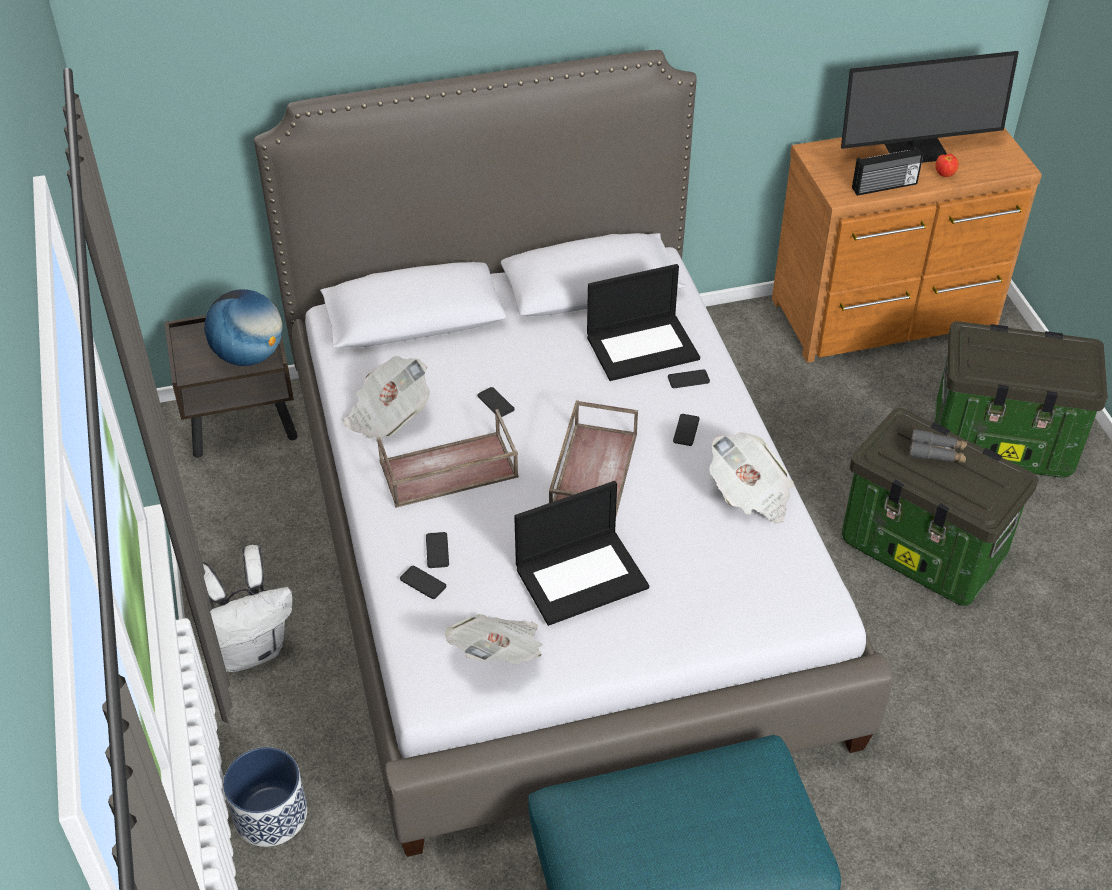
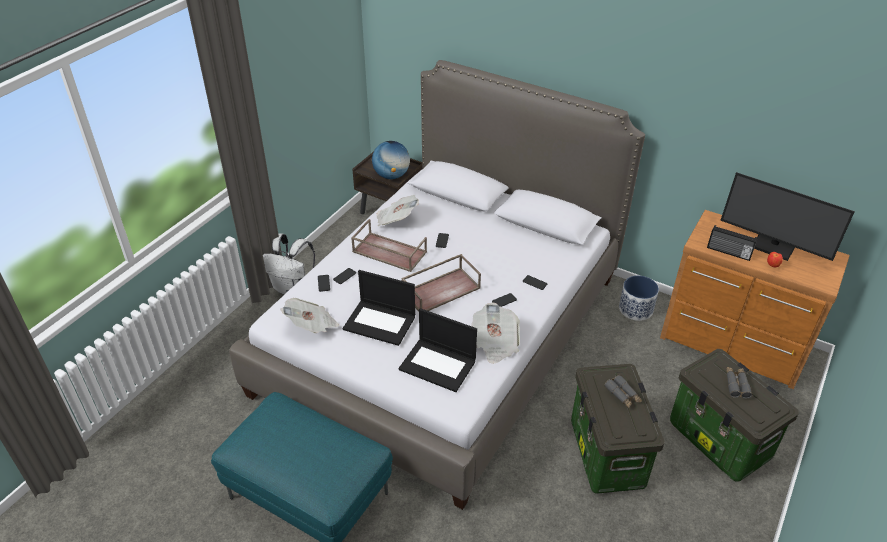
camera: 45 degrees right, 5 degrees down
planter [223,747,307,847] -> planter moved to [619,275,659,321]
laptop [587,264,700,381] -> laptop moved to [399,308,477,392]
none -> grey binoculars [726,367,752,399]

